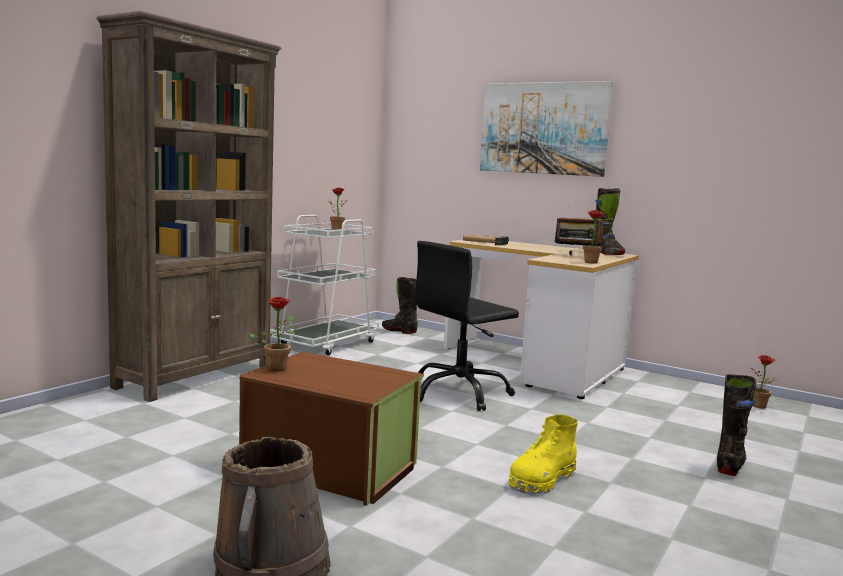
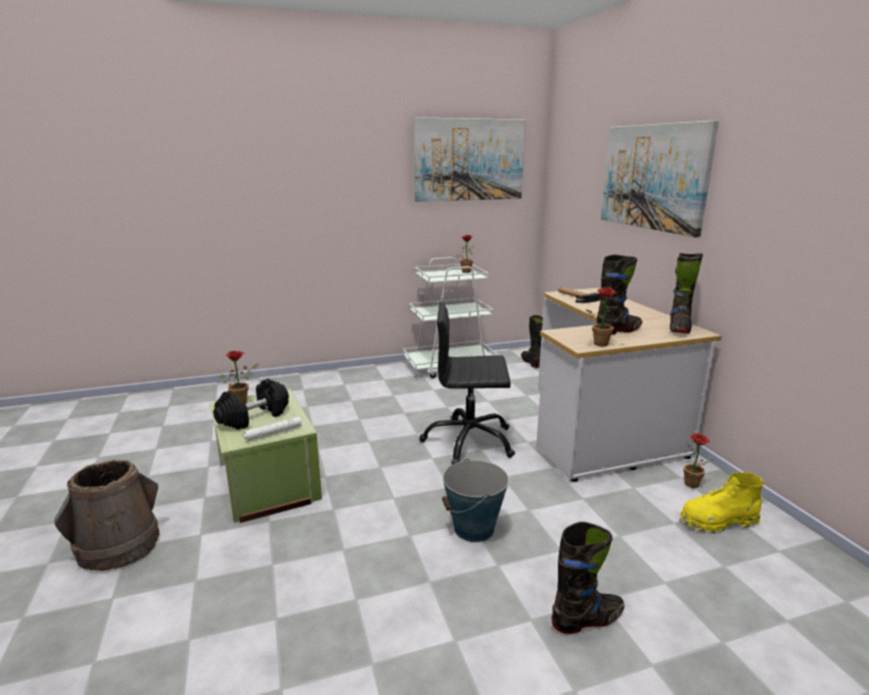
camera: 40 degrees right, 10 degrees up
brown bookcase [96,11,281,402] -> none
brown storage box [239,351,424,506] -> green storage box [210,388,322,523]
yellow boot [509,414,578,494] -> yellow boot moved to [680,472,763,533]
radio [555,207,604,255] -> black boot [596,254,642,335]
potted plant [751,355,777,408] -> potted plant moved to [683,433,715,488]
none -> black dumbbell [213,379,289,430]
none -> white flashlight [242,417,302,441]
none -> picture [414,117,525,202]
none -> bucket [442,458,509,542]

